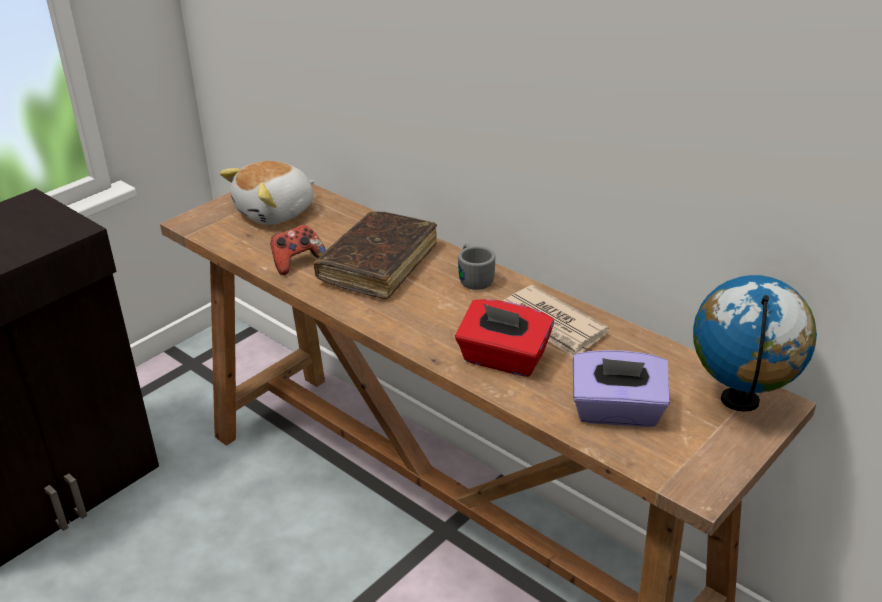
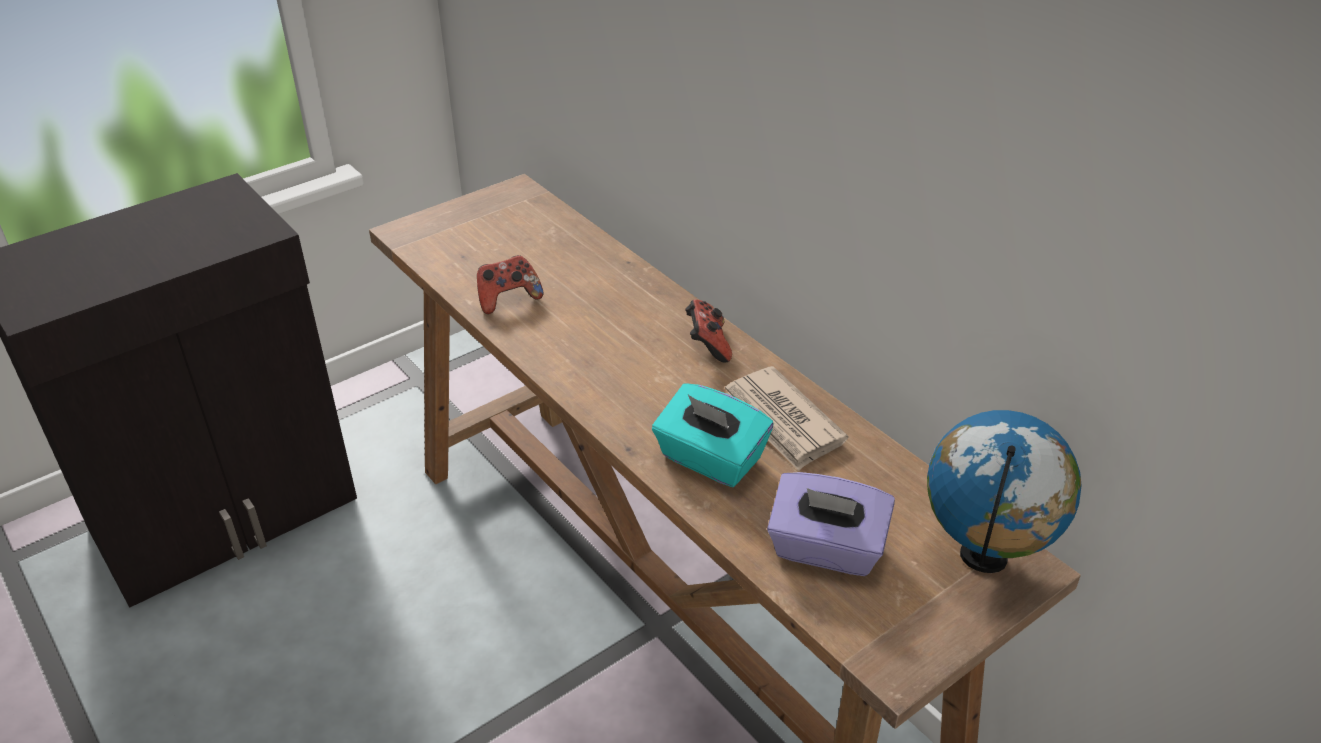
camera: 10 degrees right, 5 degrees up
plush toy [220,161,314,225] -> none
brown book [313,211,437,299] -> none
red tissue box [455,299,554,377] -> turquoise tissue box [652,383,773,487]
grey mug [458,244,495,290] -> game controller [685,299,732,362]

